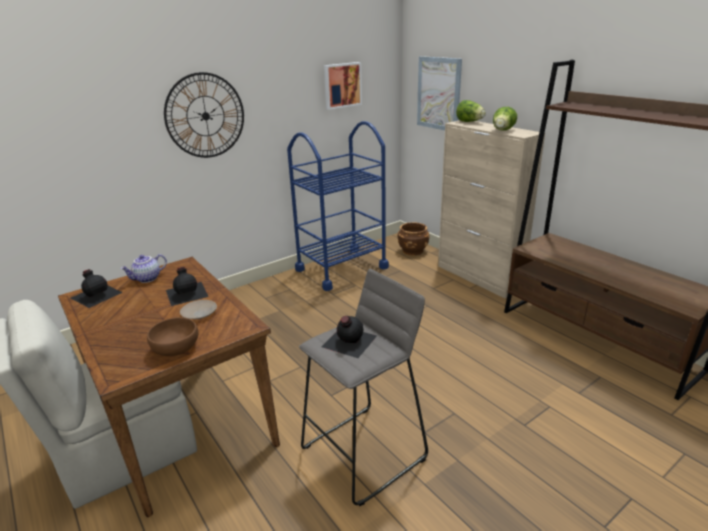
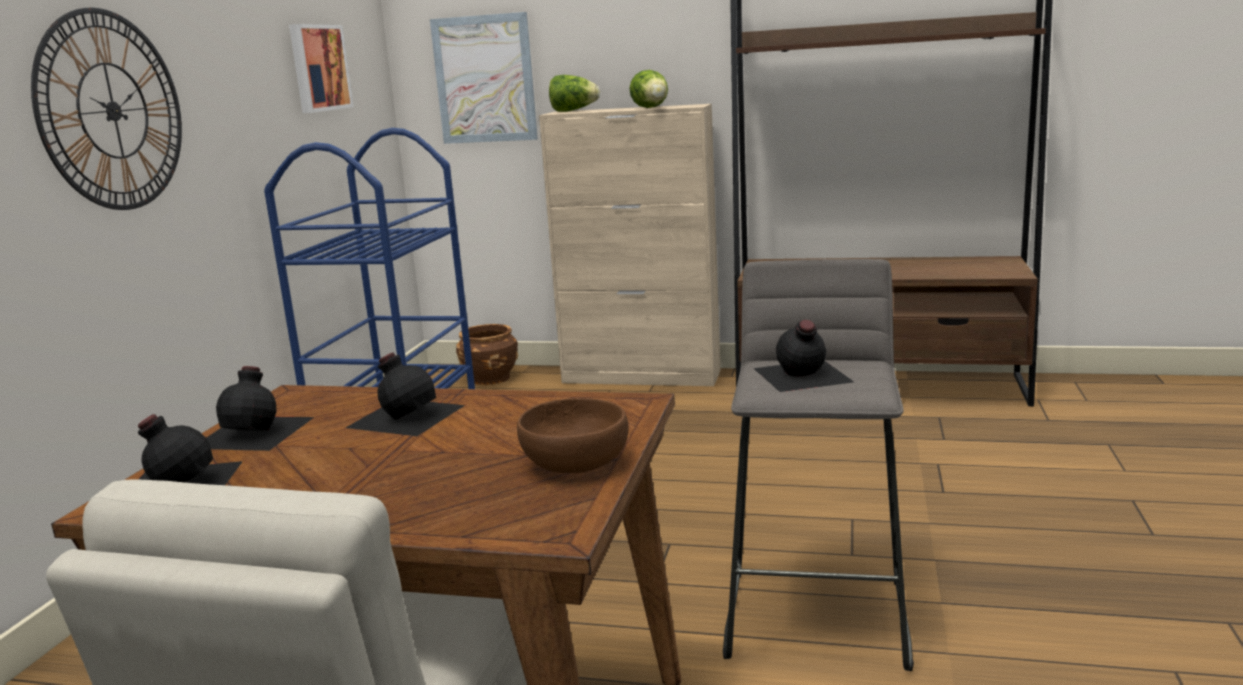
camera: 40 degrees left, 10 degrees down
teapot [120,254,167,283] -> black bottle [206,366,314,451]
beige plate [180,300,217,319] -> none

